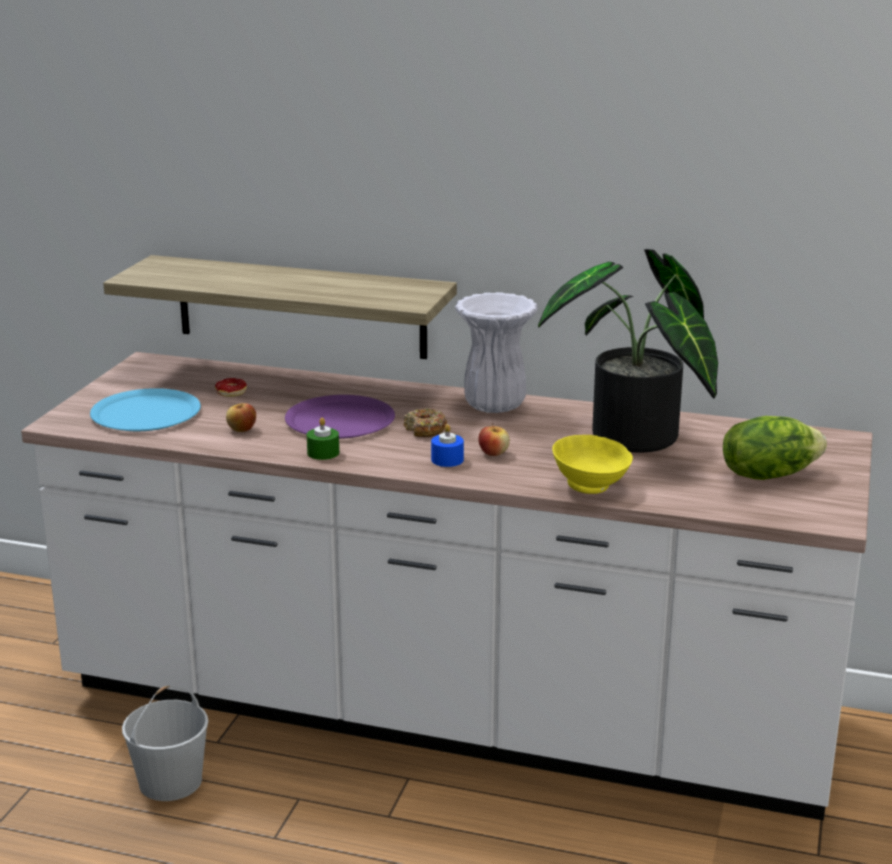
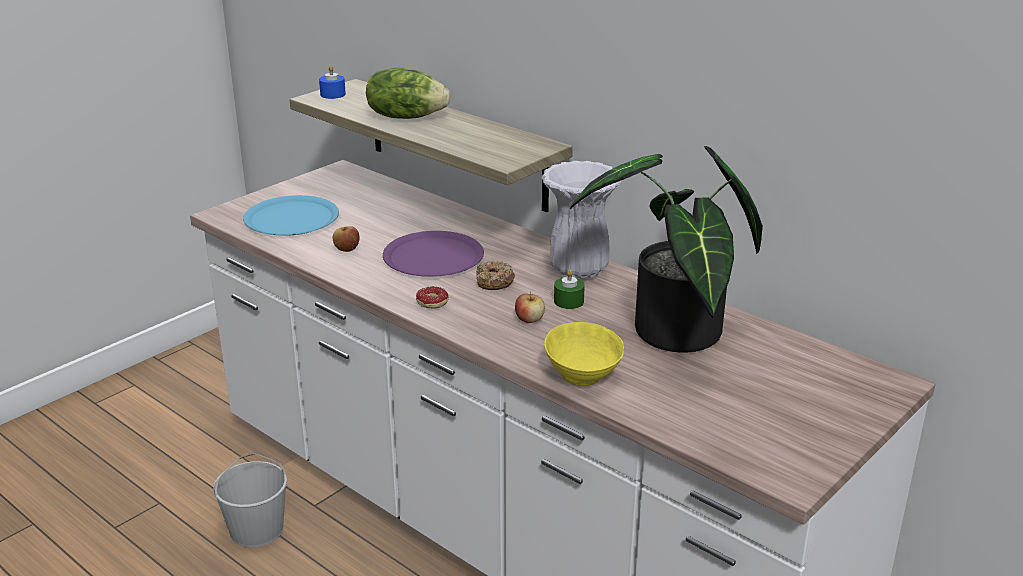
camera: 25 degrees right, 5 degrees up
donut [215,378,247,397] -> donut moved to [416,286,449,309]
green candle [307,418,339,460] -> green candle moved to [554,269,585,309]
blue candle [431,424,464,467] -> blue candle moved to [319,65,346,99]
lettuce [723,416,827,480] -> lettuce moved to [366,67,450,119]

